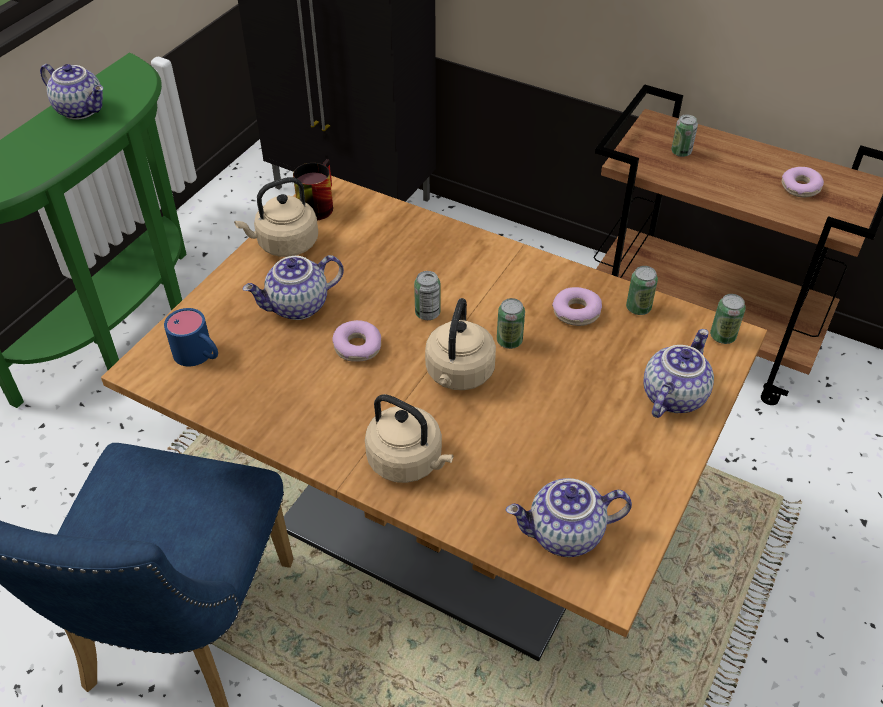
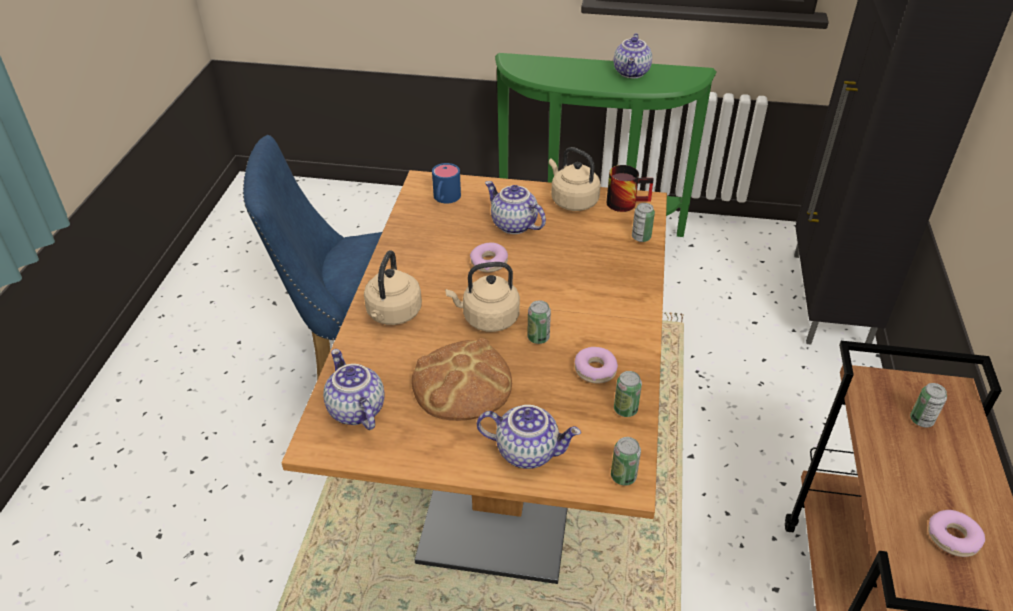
camera: 70 degrees right, 5 degrees down
can [414,271,440,320] -> can moved to [632,203,655,242]
none -> bread [412,338,512,421]

